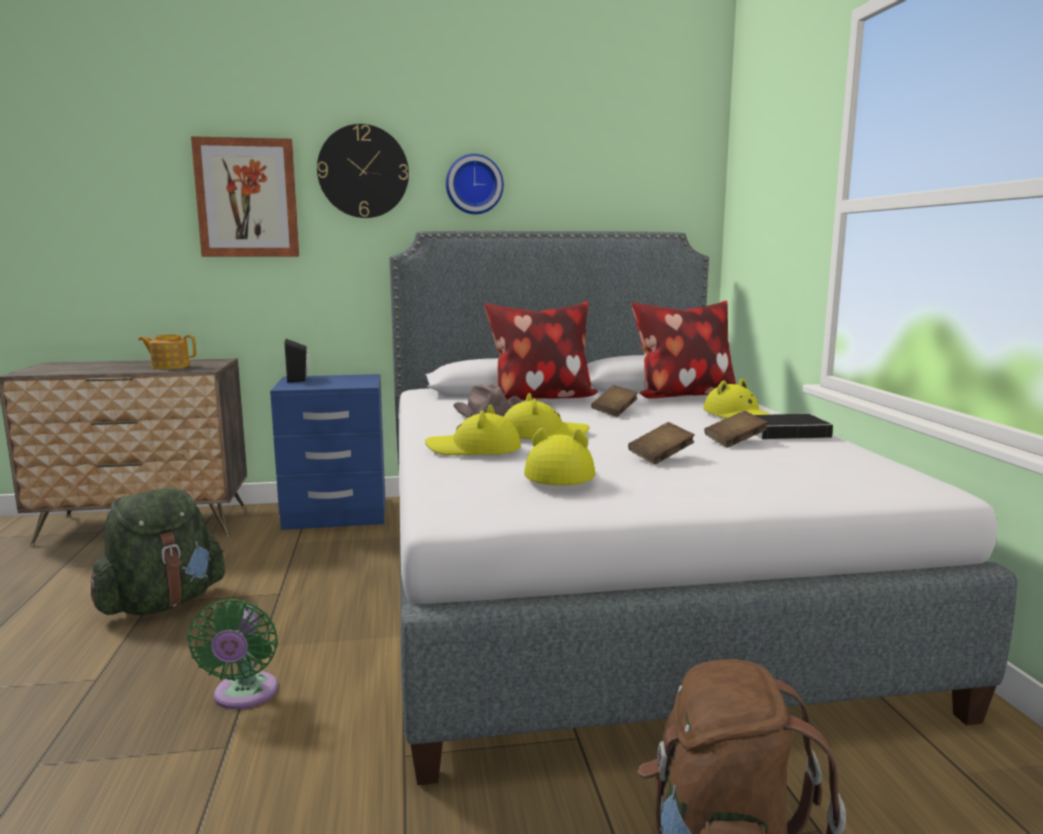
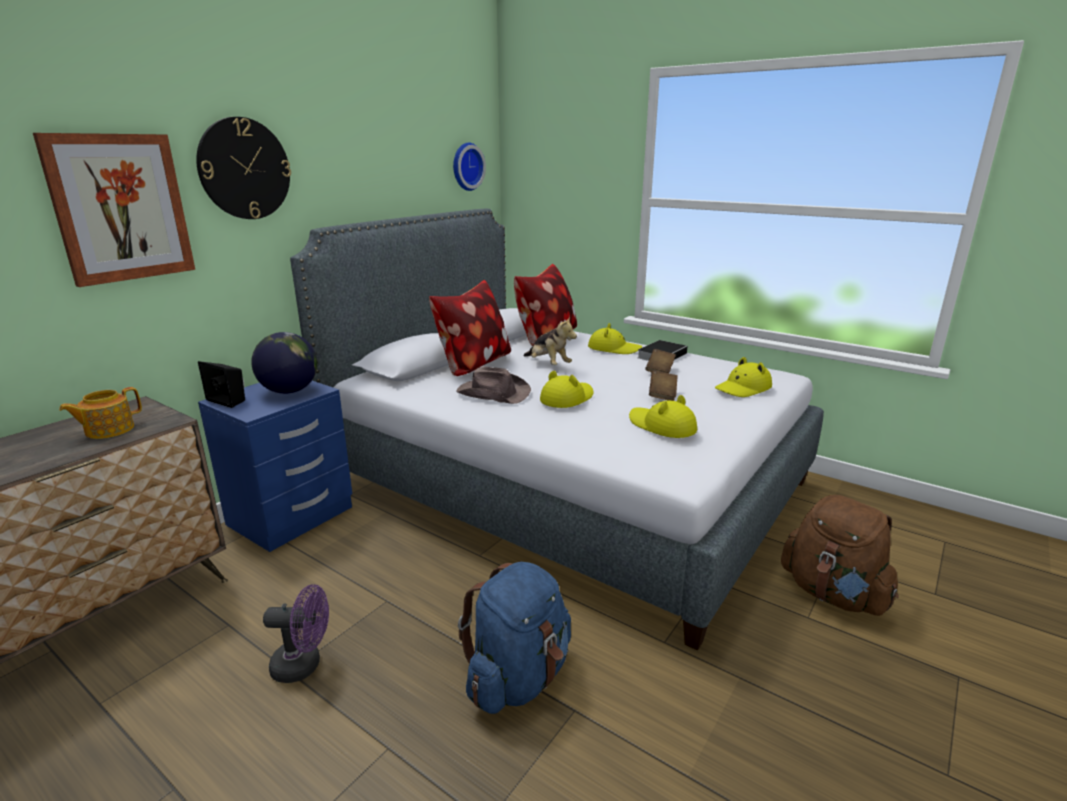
camera: 45 degrees left, 10 degrees up
green backpack [90,488,225,615] -> purple fan [263,584,329,683]
green fan [187,599,278,710] -> blue backpack [458,562,571,714]
yellow hat [425,404,521,455] -> yellow hat moved to [715,357,772,397]
wall clock [446,154,504,214] -> wall clock moved to [453,143,486,191]
brown book [591,385,638,417] -> plush toy [524,316,577,365]
none -> globe [251,332,318,394]

